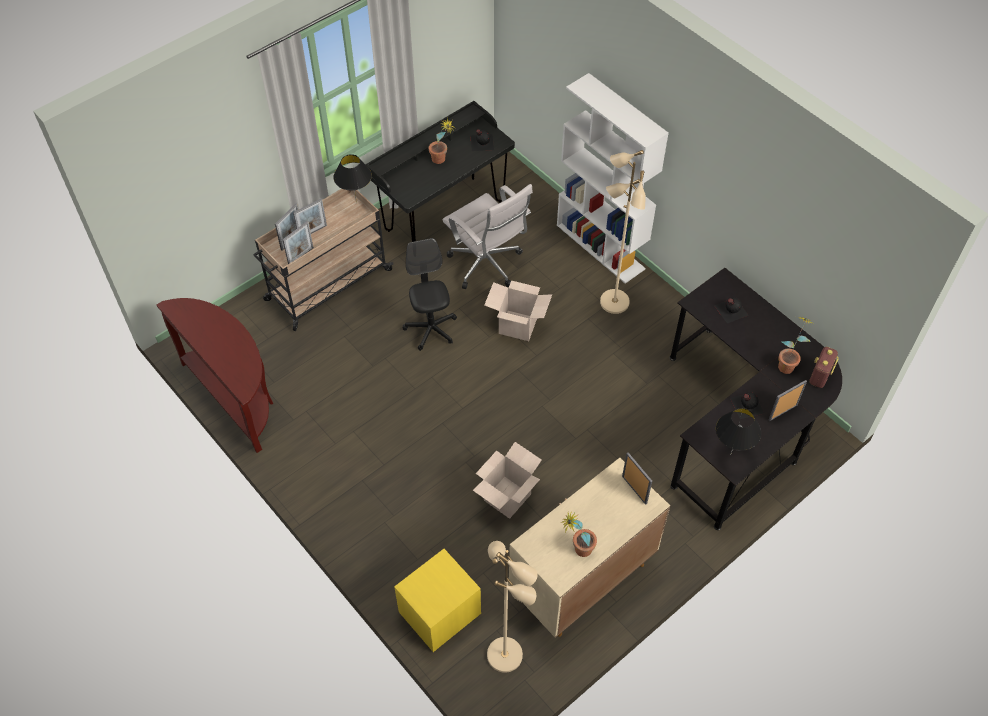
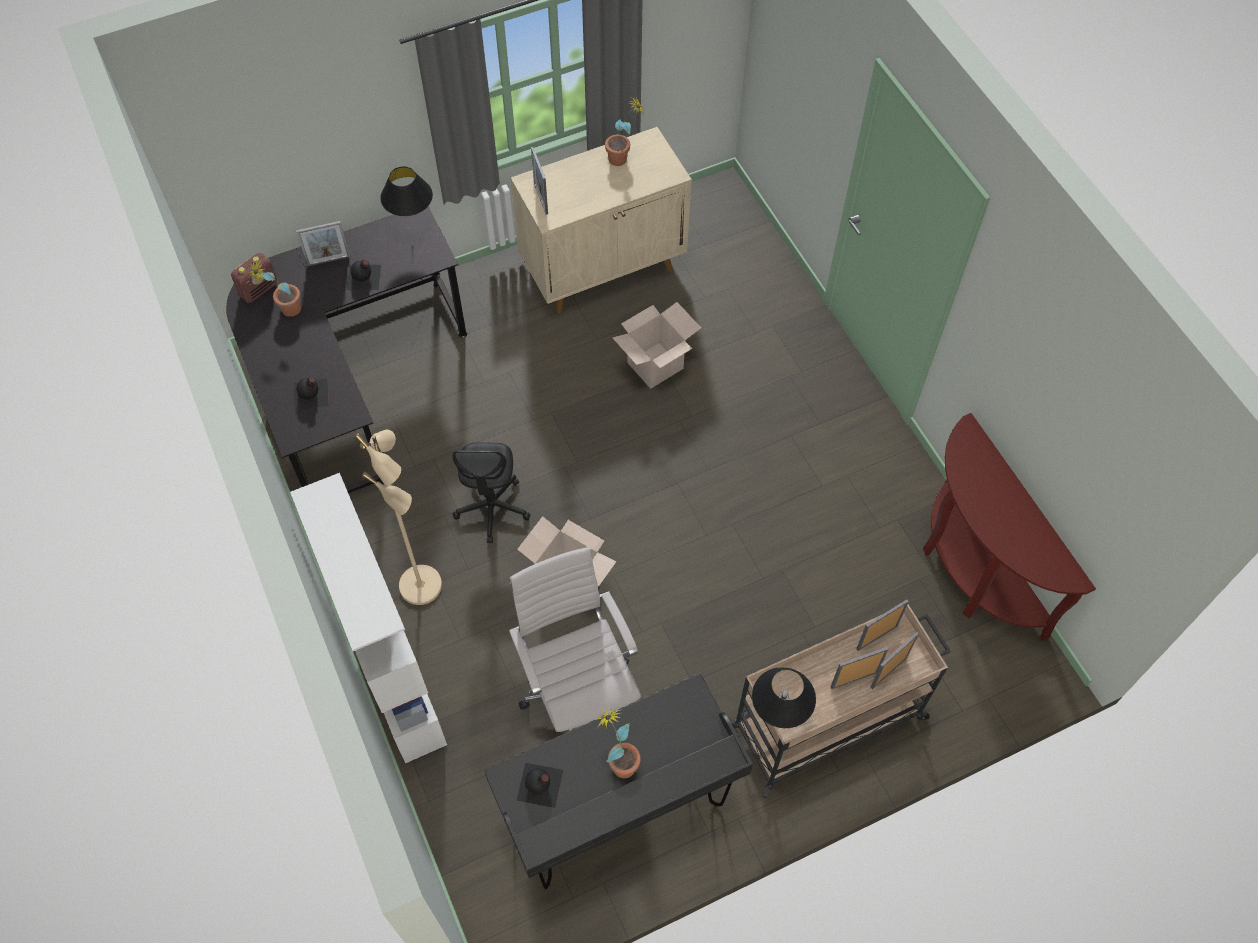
camera: 165 degrees left, 5 degrees up
yellow nightstand [394,549,481,652] -> none
black office chair [403,238,457,351] -> black office chair moved to [453,443,530,543]
beige floor lamp [487,541,538,673] -> none

